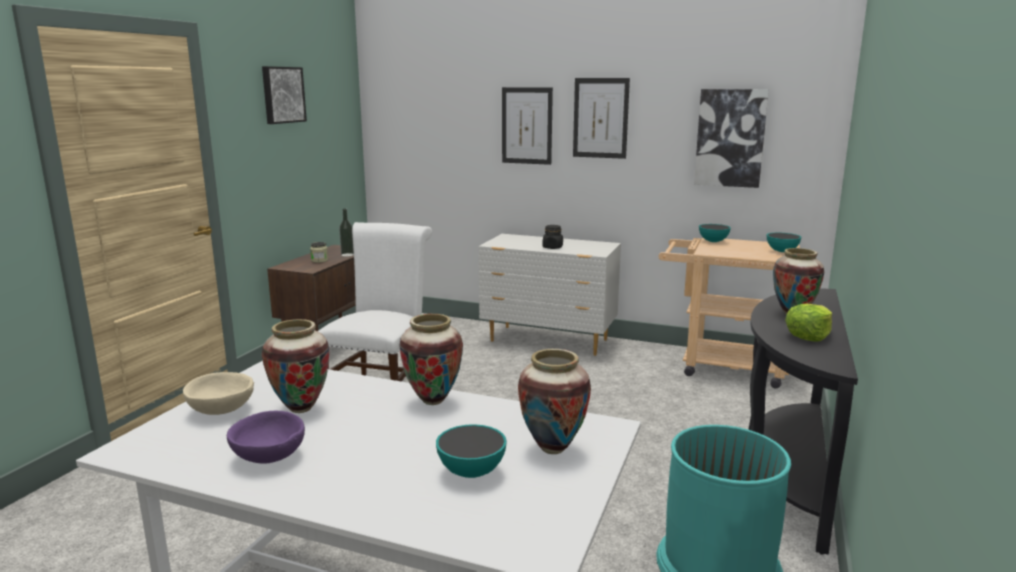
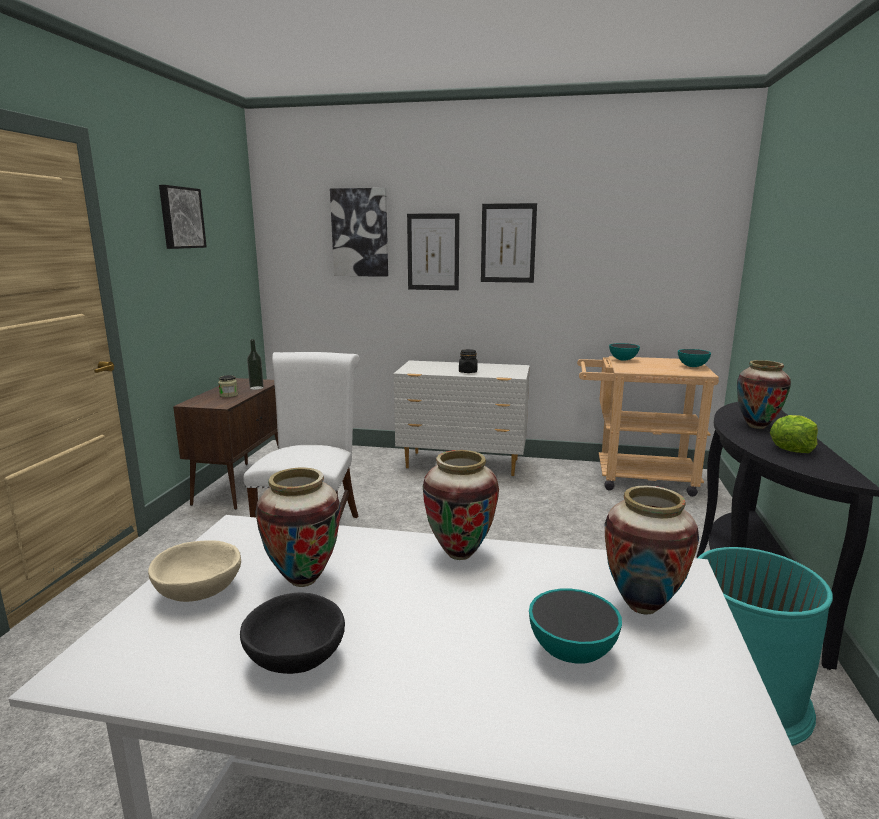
camera: 10 degrees left, 0 degrees up
purple bowl [227,411,305,464] -> black bowl [240,592,345,674]
picture [694,89,769,188] -> picture moved to [330,188,388,277]

